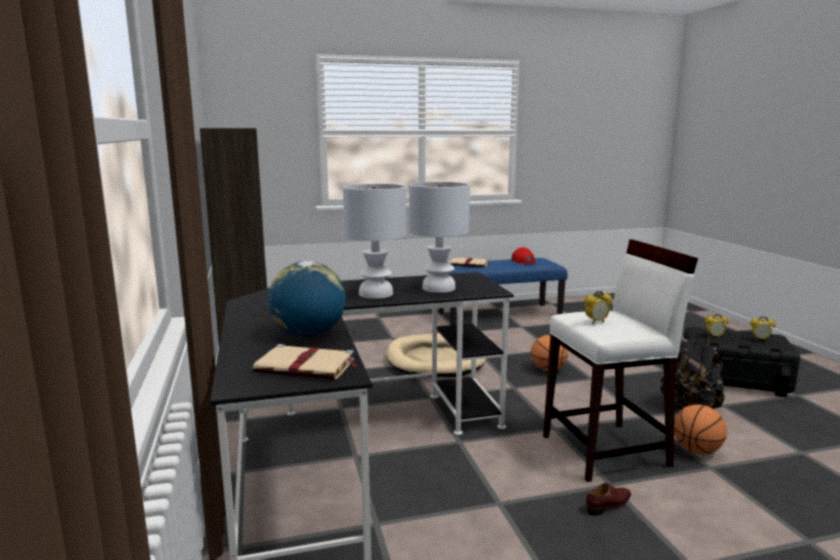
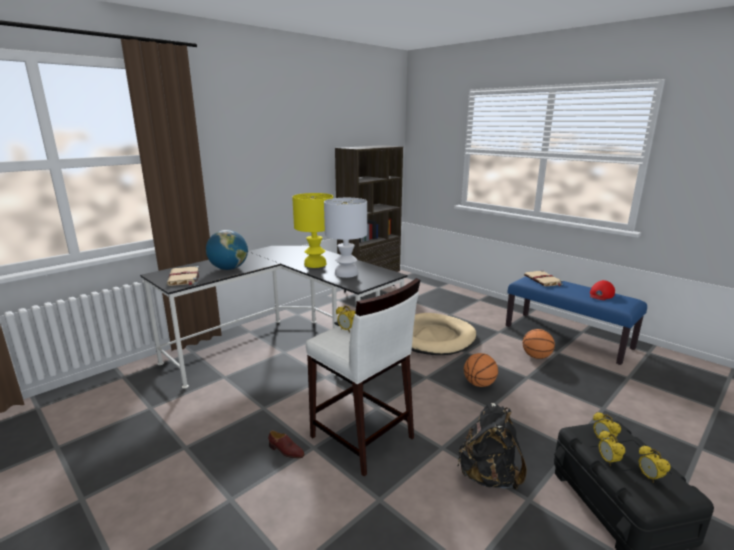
camera: 60 degrees right, 5 degrees up
white table lamp [343,184,406,299] -> yellow table lamp [292,193,333,268]
basketball [674,405,727,454] -> basketball moved to [522,329,555,359]
none -> alarm clock [598,430,626,466]

